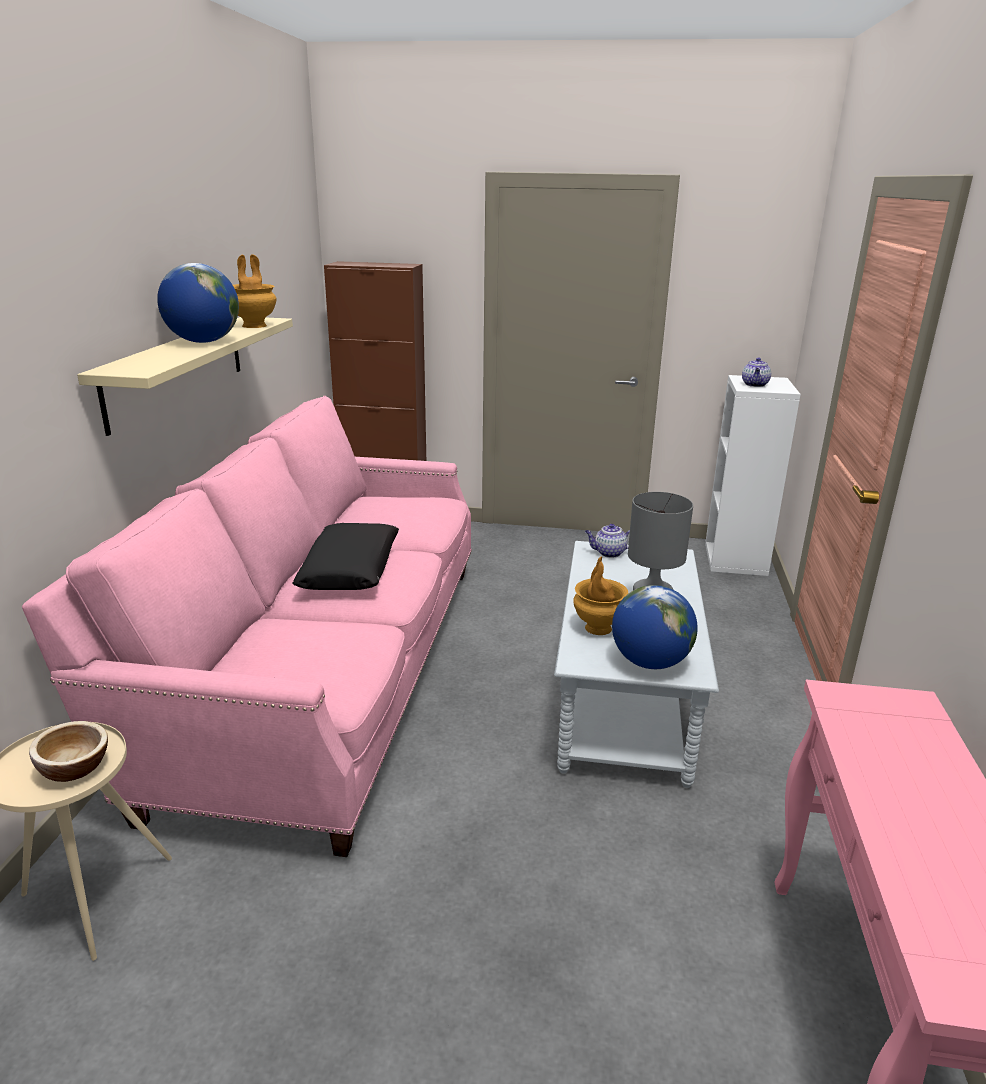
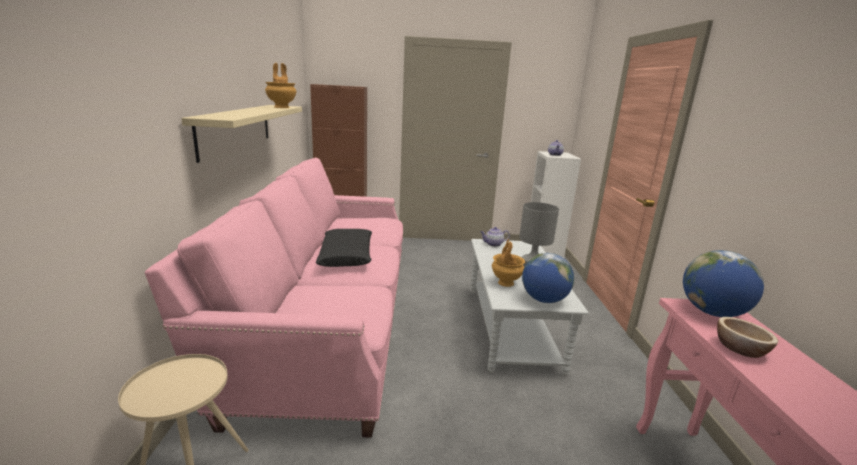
camera: 10 degrees left, 5 degrees down
bowl [29,721,108,782] -> bowl moved to [717,317,778,358]
globe [157,263,239,343] -> globe moved to [683,250,764,317]

